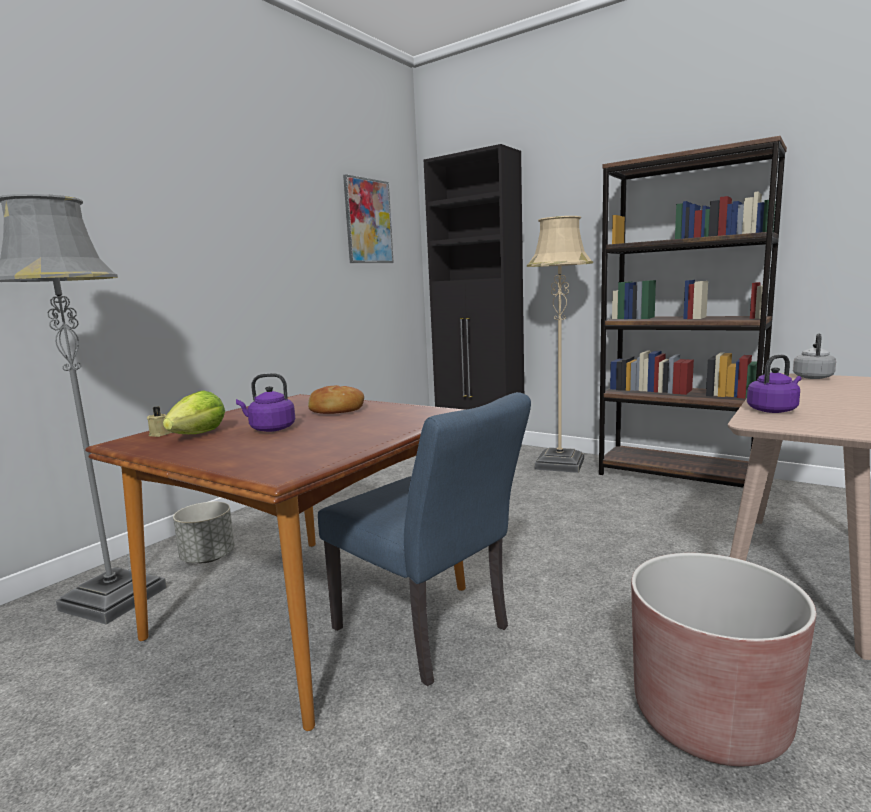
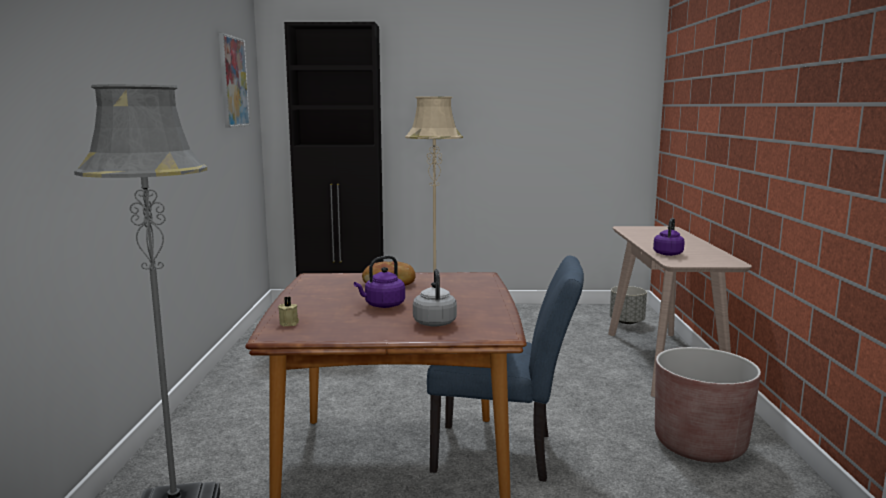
camera: 35 degrees left, 0 degrees up
lettuce [163,390,225,434] -> none
grey planter [173,502,235,563] -> grey planter moved to [610,286,647,324]
brown bookcase [599,136,787,488] -> none
grey kettle [793,333,836,379] -> grey kettle moved to [413,269,457,327]

